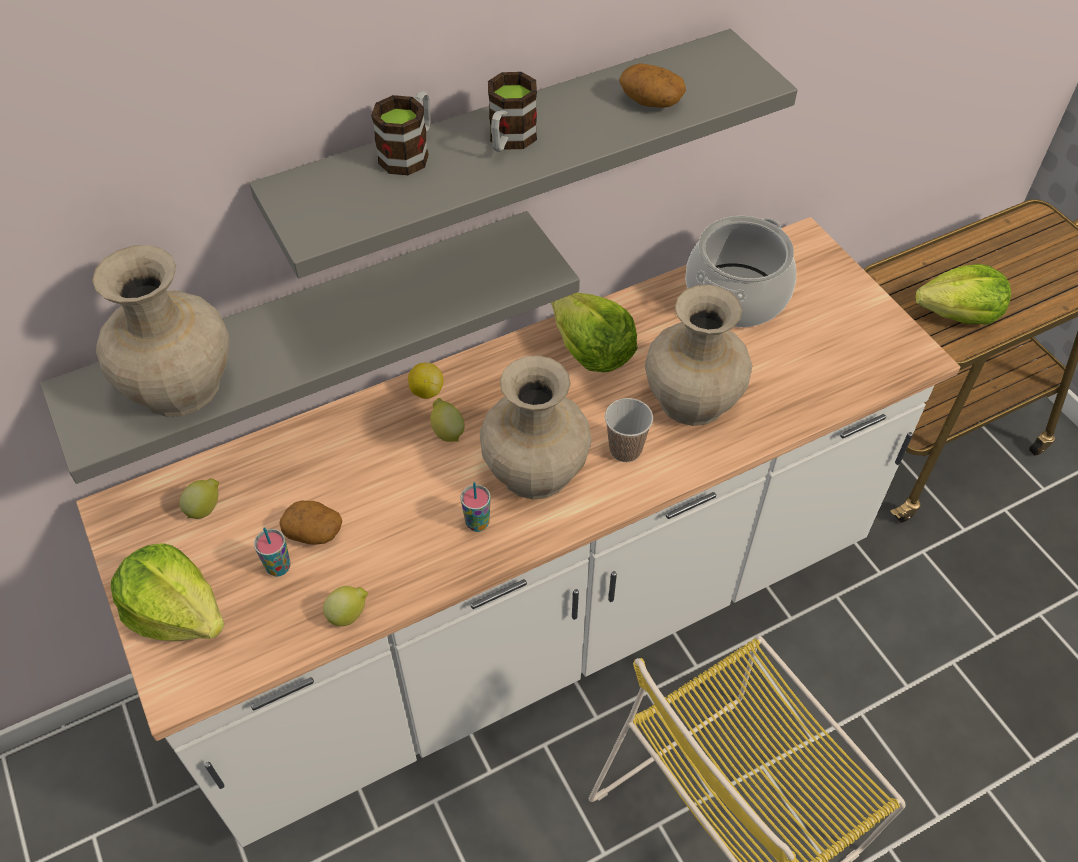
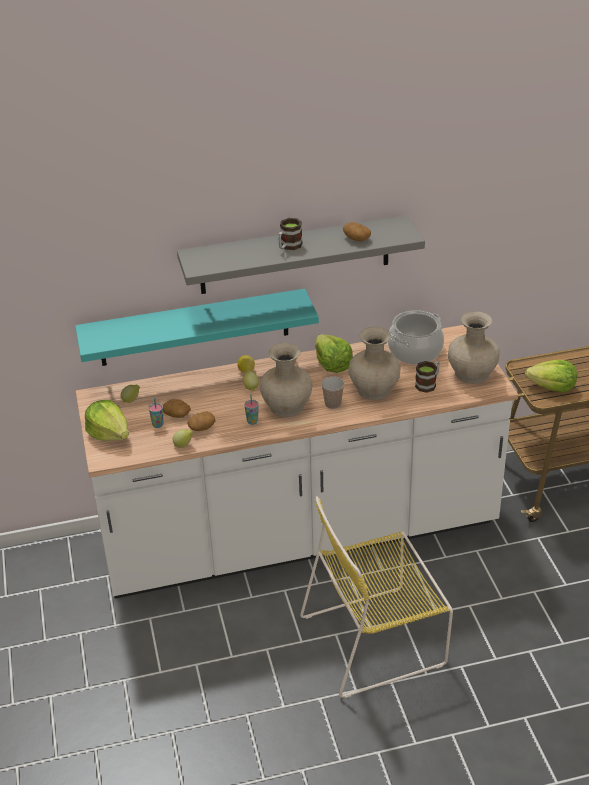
camera: 15 degrees right, 15 degrees down
grey shelf [40,211,580,484] -> turquoise shelf [75,289,319,366]
beige vase [92,245,230,417] -> beige vase moved to [448,311,500,384]
mug [371,91,431,175] -> mug moved to [415,361,440,393]
none -> potato [187,412,215,431]

